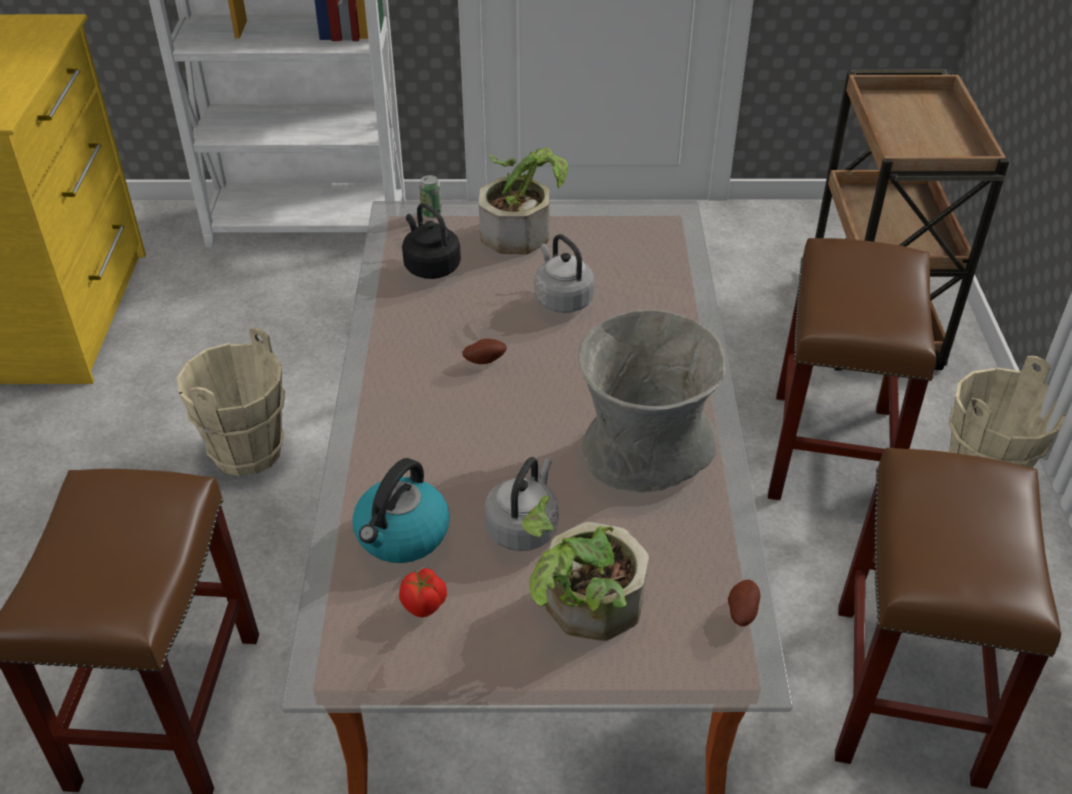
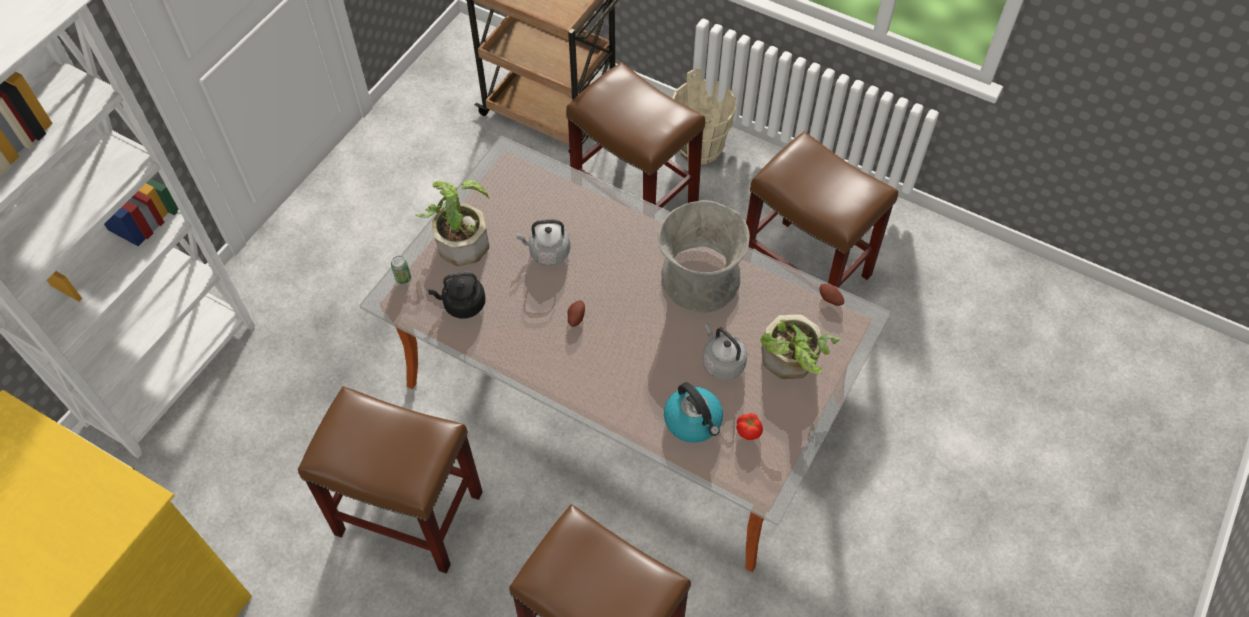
camera: 60 degrees left, 15 degrees up
beige bucket [177,327,285,476] -> brown stool [298,386,483,574]

